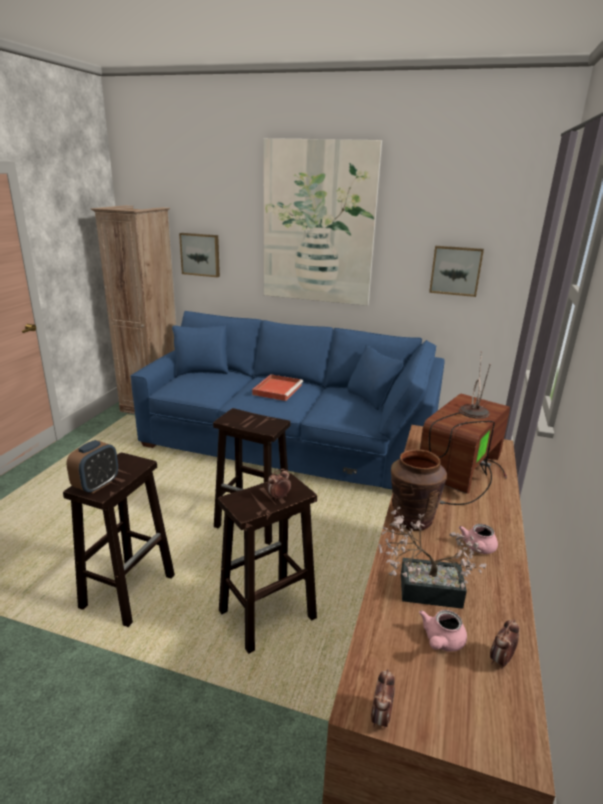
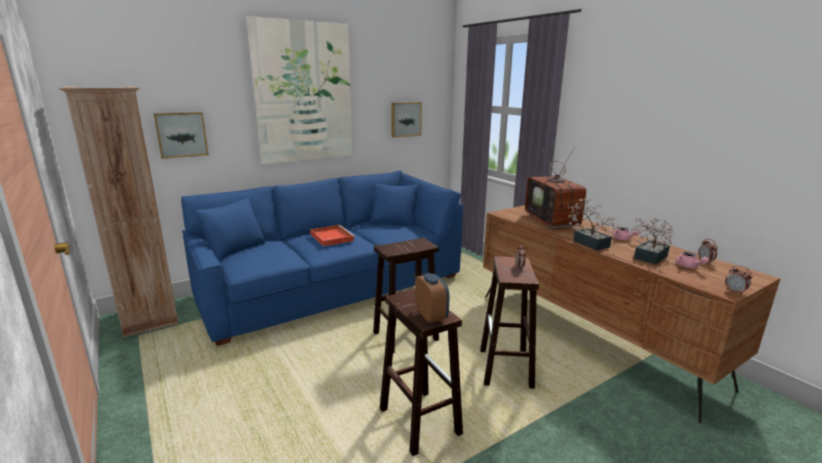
camera: 50 degrees left, 5 degrees down
brown vase [390,449,447,531] -> potted plant [568,199,620,250]

